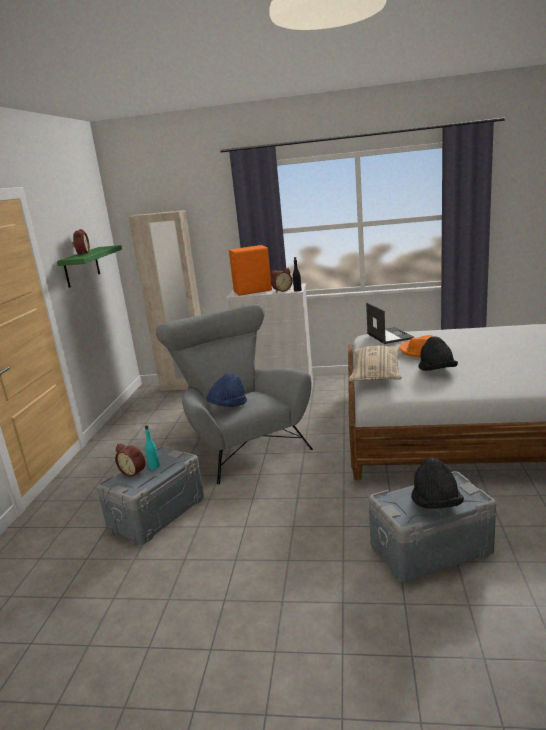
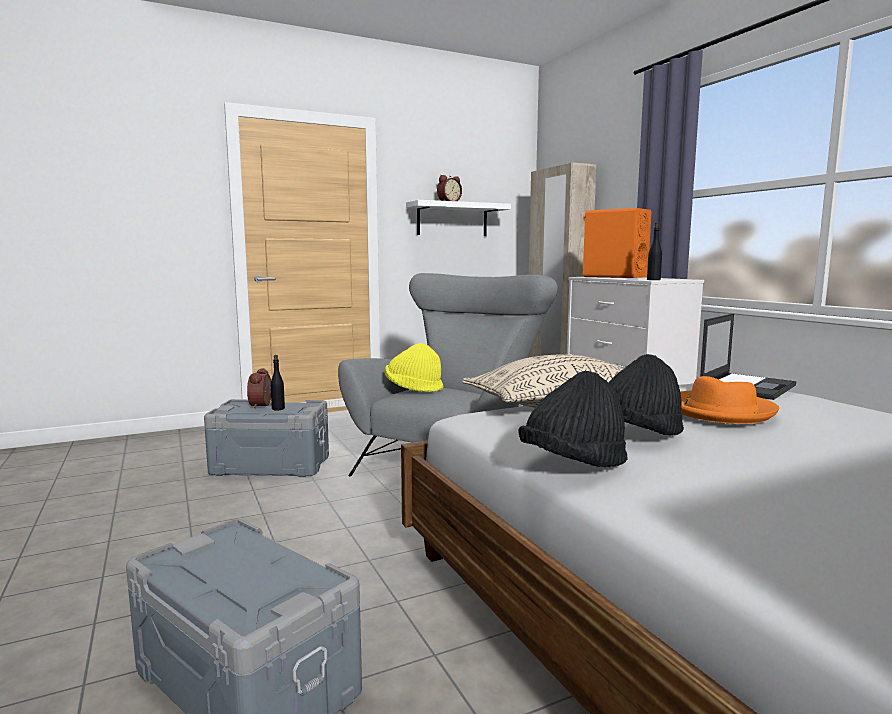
camera: 55 degrees right, 10 degrees down
green shelf [57,245,122,288] -> white shelf [406,200,511,236]
turquoise bottle [145,425,160,470] -> black bottle [271,355,285,410]
blue hat [206,373,247,407] -> yellow hat [385,343,443,392]
alarm clock [271,268,292,292] -> none
black hat [411,458,464,509] -> black hat moved to [518,371,628,467]

